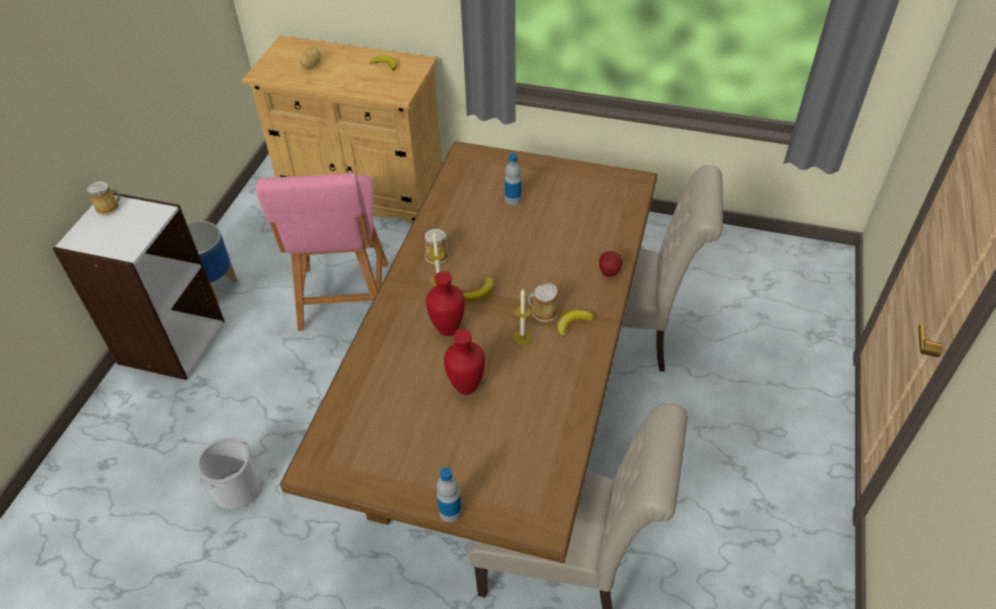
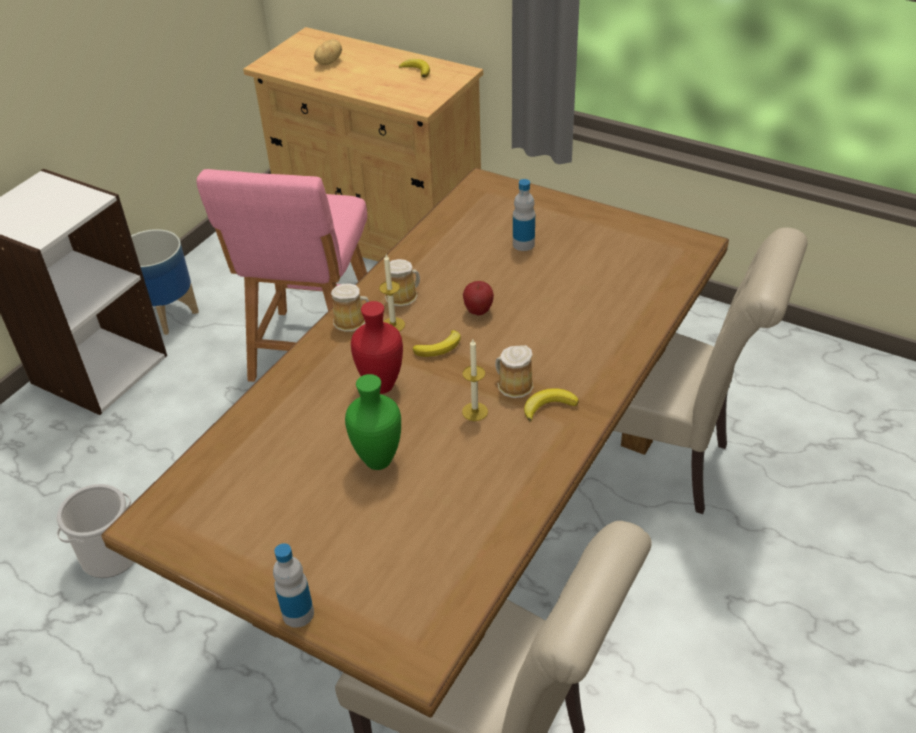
camera: 15 degrees right, 5 degrees down
mug [87,181,120,216] -> mug moved to [331,283,369,332]
red vase [444,329,485,395] -> green vase [345,374,401,470]
apple [599,251,622,277] -> apple moved to [463,281,494,315]

